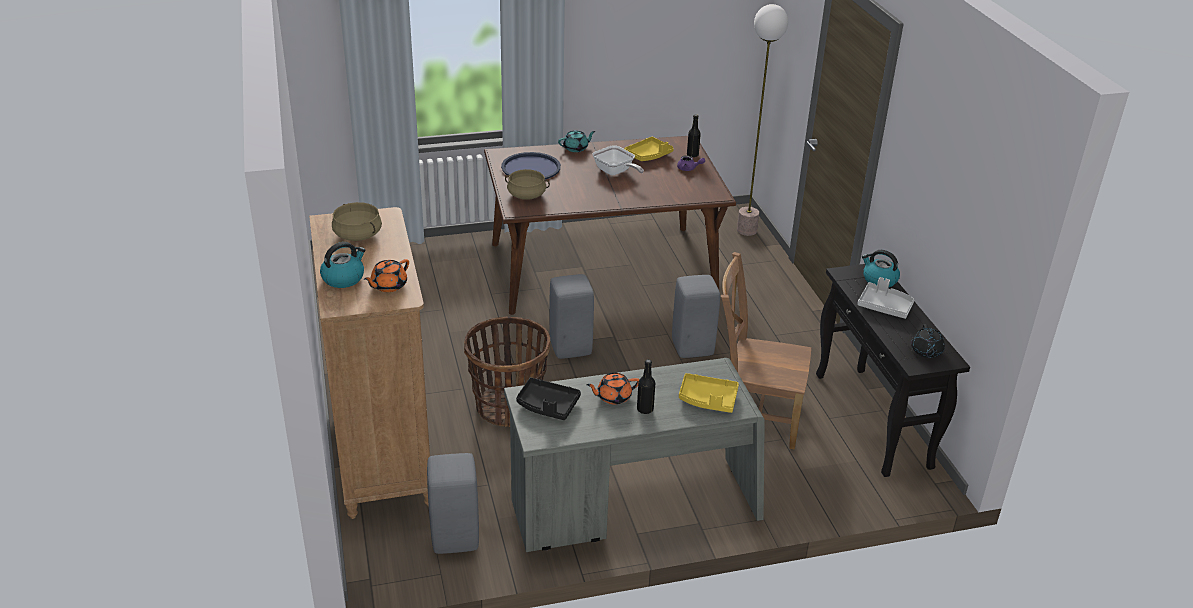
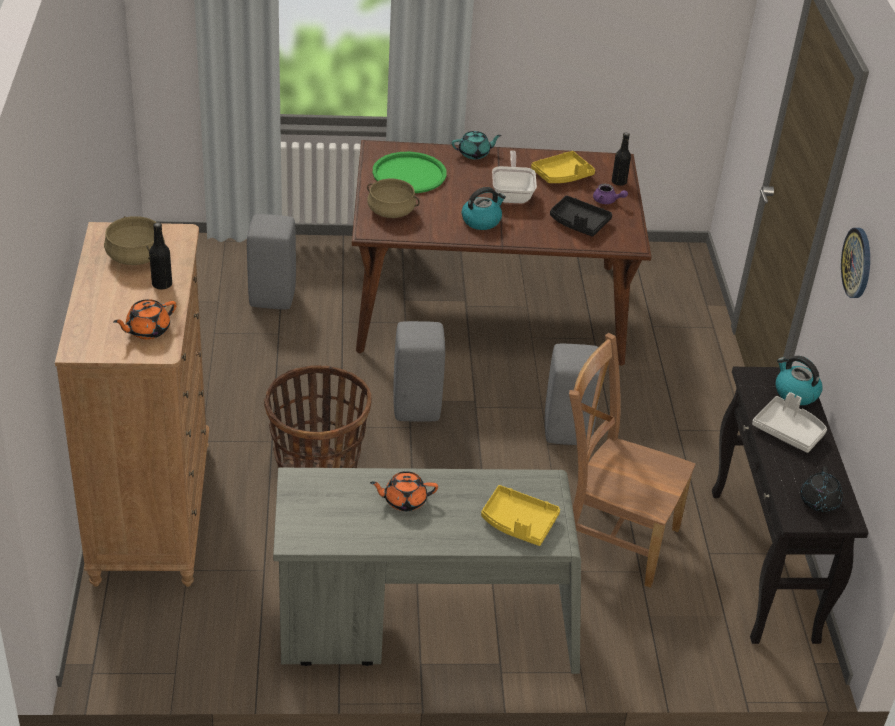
camera: 10 degrees right, 5 degrees up
kettle [320,242,366,288] -> kettle moved to [461,187,506,230]
grey stool [427,453,479,554] -> grey stool moved to [247,214,296,309]
blue tray [501,152,561,180] -> green tray [373,152,447,193]
black tray [516,377,581,420] -> black tray moved to [550,195,612,237]
frying pan [593,145,644,175] -> frying pan turned 150 degrees counterclockwise [492,150,537,203]
black bottle [637,359,655,414] -> black bottle moved to [149,223,172,289]
floor lamp [737,4,788,236] -> none
none -> wall clock [841,228,870,298]

